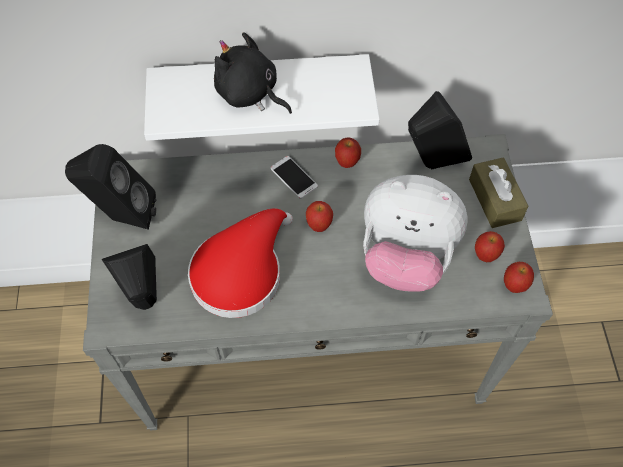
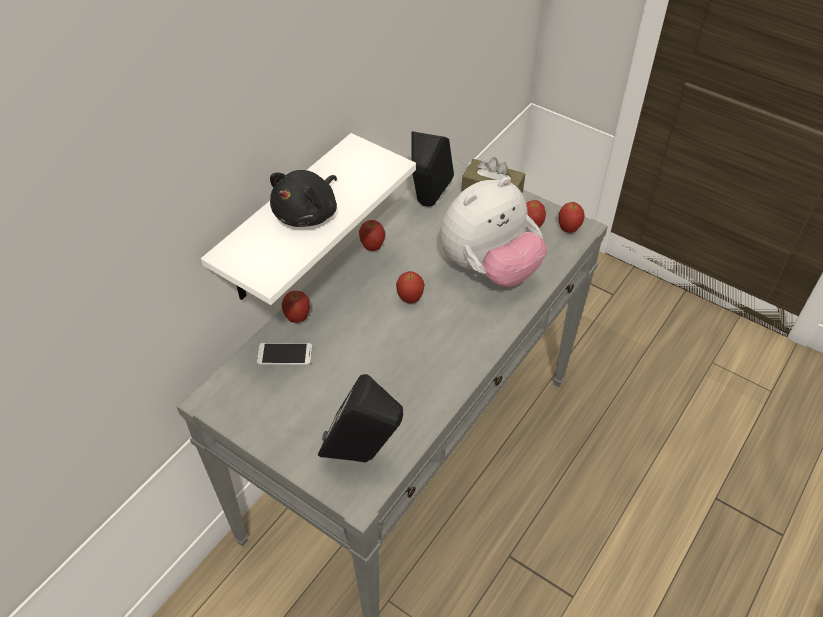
camera: 50 degrees left, 10 degrees down
black speaker [65,144,156,230] -> none
red hat [188,209,293,318] -> none
black plush toy [214,32,292,114] -> black plush toy turned 45 degrees counterclockwise [270,170,337,227]
phone [271,156,318,199] -> phone moved to [257,343,312,365]
none -> apple [282,291,310,323]

